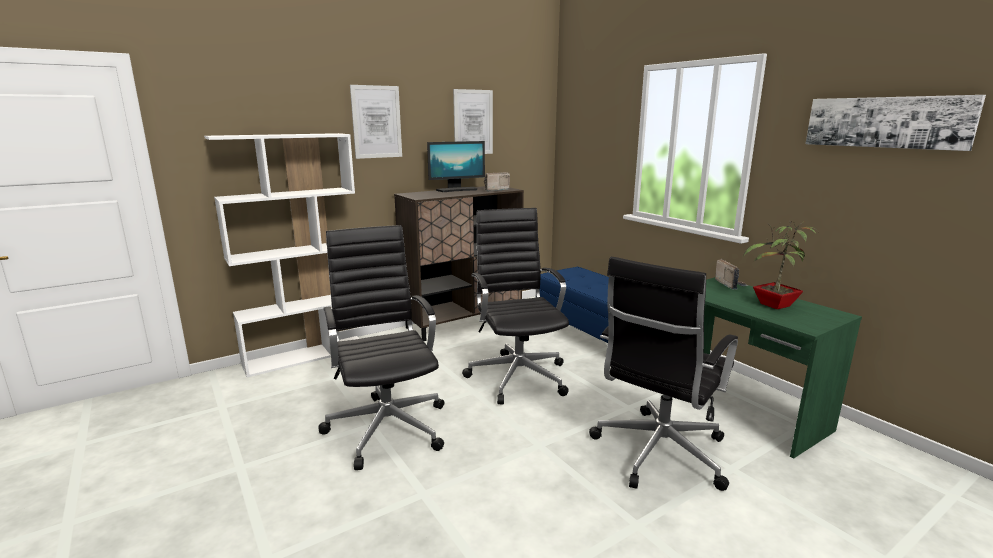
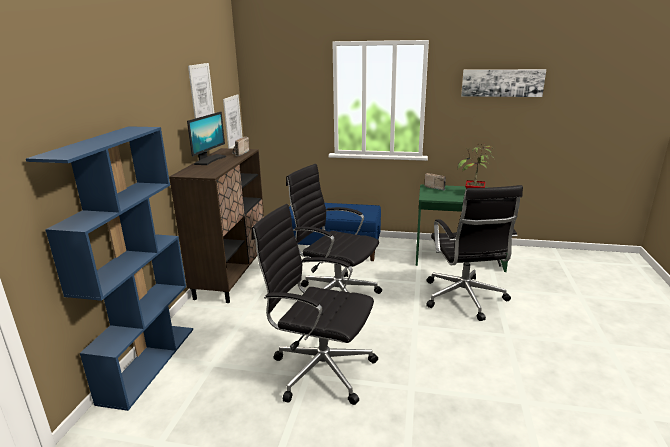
camera: 45 degrees left, 5 degrees up
white bookcase [204,133,360,377] -> blue bookcase [26,126,193,411]
picture [350,85,402,159] -> picture moved to [223,94,243,149]

